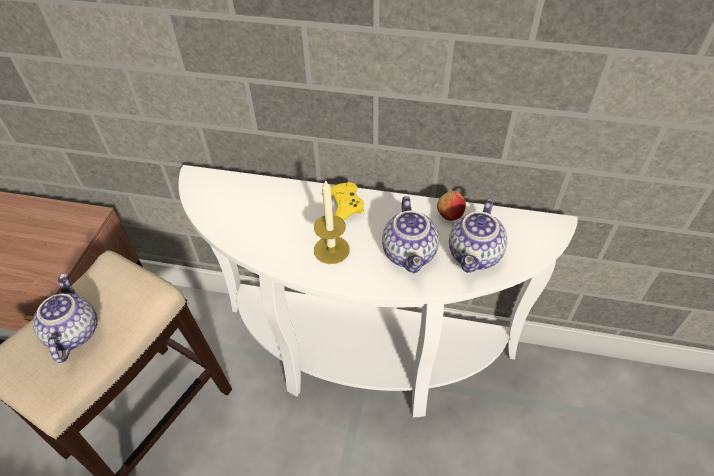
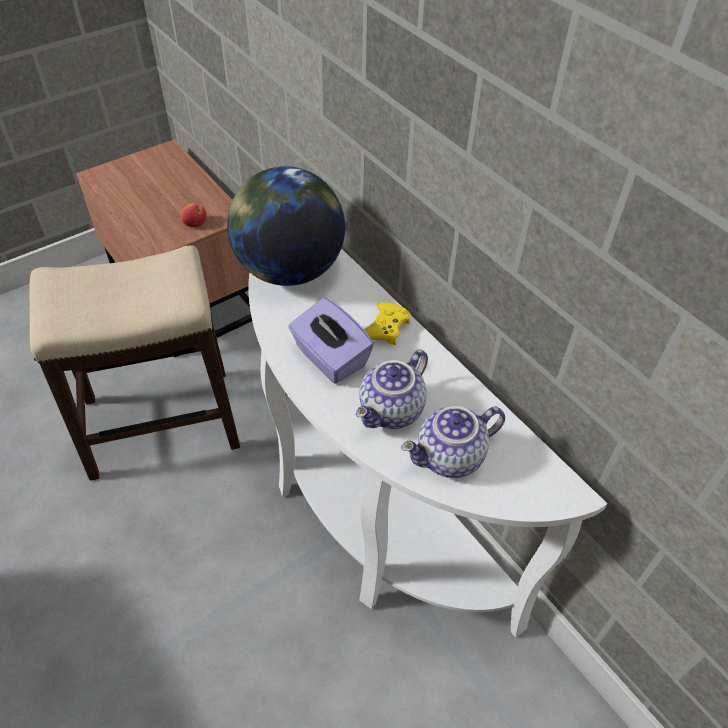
camera: 40 degrees right, 0 degrees up
teapot [33,273,97,363] -> none
candle [314,180,350,264] -> purple tissue box [288,298,374,384]
apple [437,191,466,221] -> apple moved to [181,203,206,227]
none -> globe [227,166,345,286]

